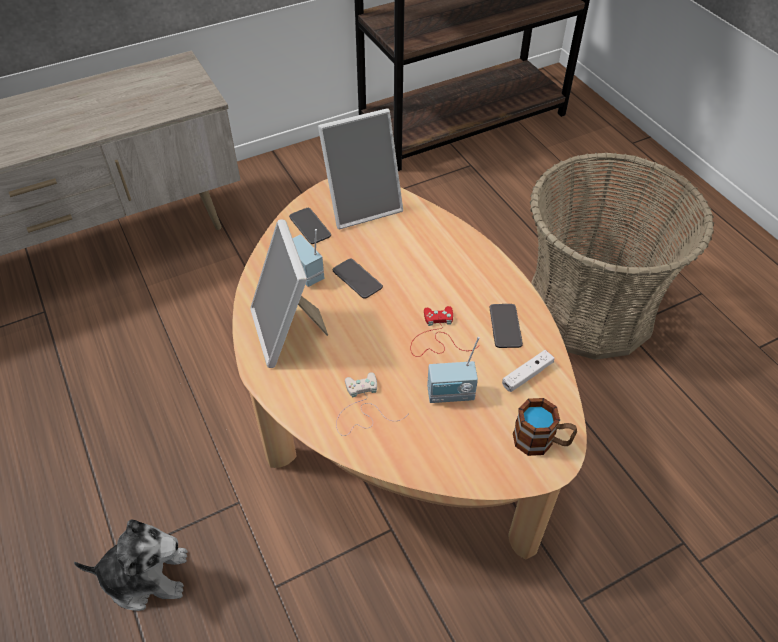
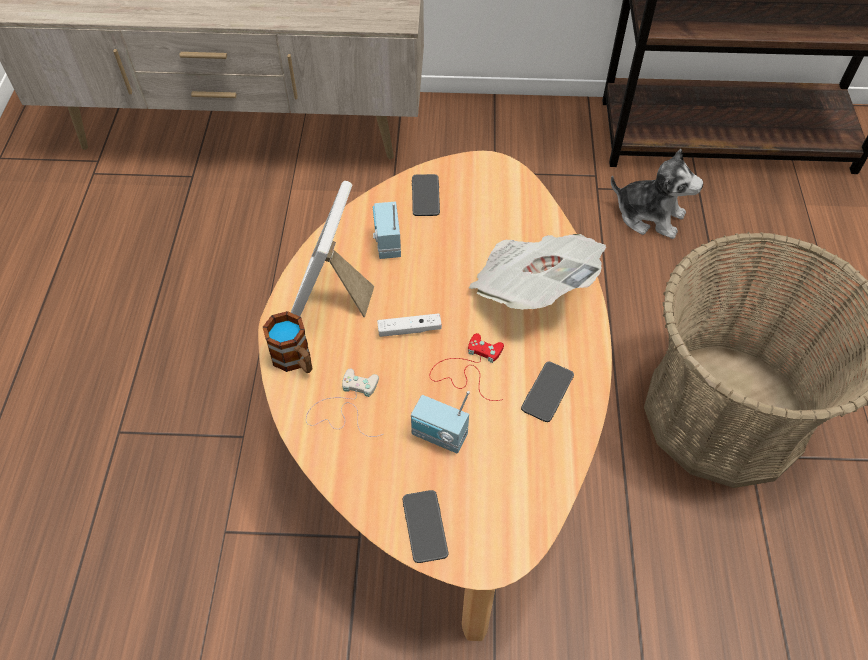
camera: 30 degrees right, 5 degrees up
plush toy [74,520,188,611] -> plush toy moved to [611,149,703,239]
picture frame [318,108,403,229] -> none
phone [333,259,383,299] -> phone moved to [403,490,449,563]
white game controller [502,350,554,392] -> white game controller moved to [377,313,442,337]
mug [513,398,577,456] -> mug moved to [263,311,312,373]
none -> newspaper [469,234,607,310]

